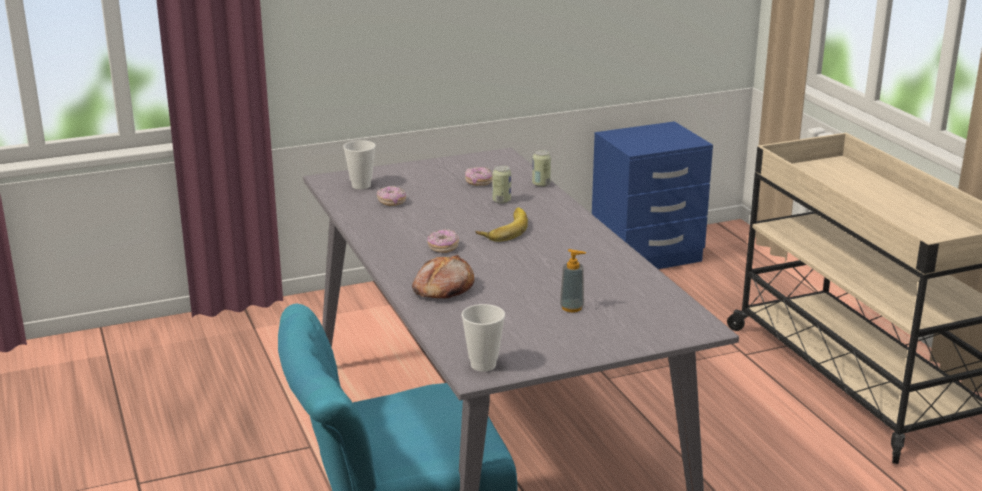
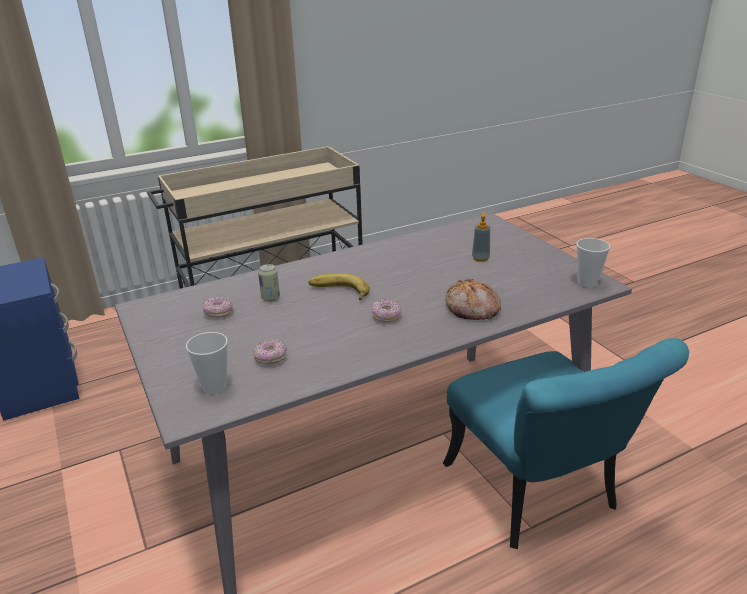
camera: 95 degrees left, 5 degrees up
can [532,150,551,187] -> none

